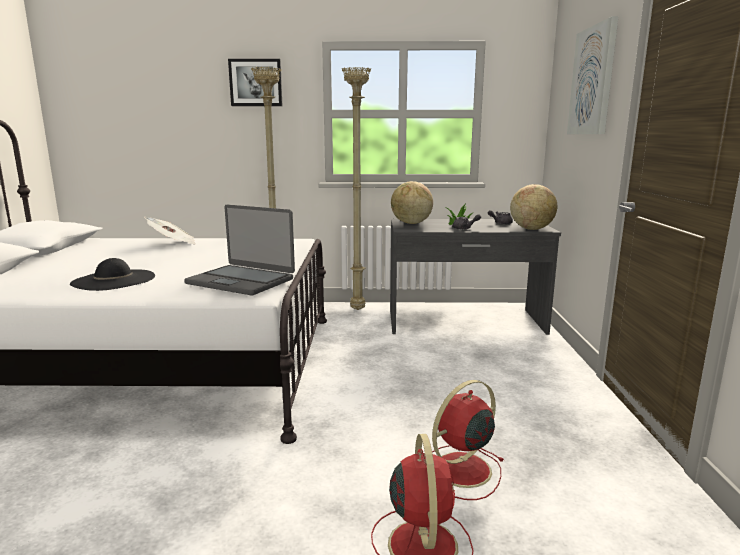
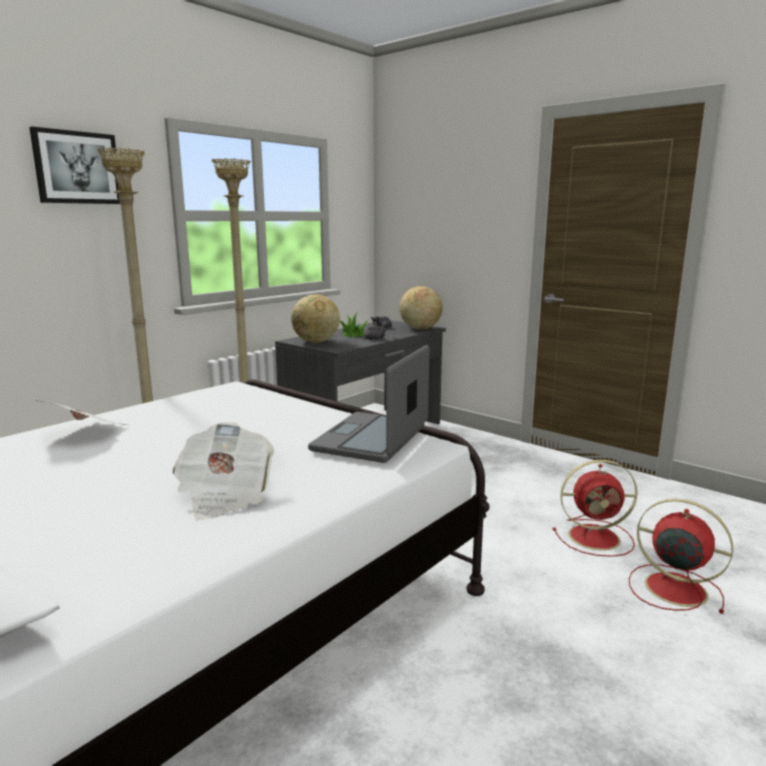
camera: 50 degrees left, 0 degrees up
black hat [70,258,155,291] -> newspaper [172,422,274,520]
laptop [184,205,295,295] -> laptop turned 135 degrees clockwise [308,345,430,463]
red fan [432,380,504,500] -> red fan turned 90 degrees counterclockwise [553,460,638,557]
picture [567,16,619,134] -> none

